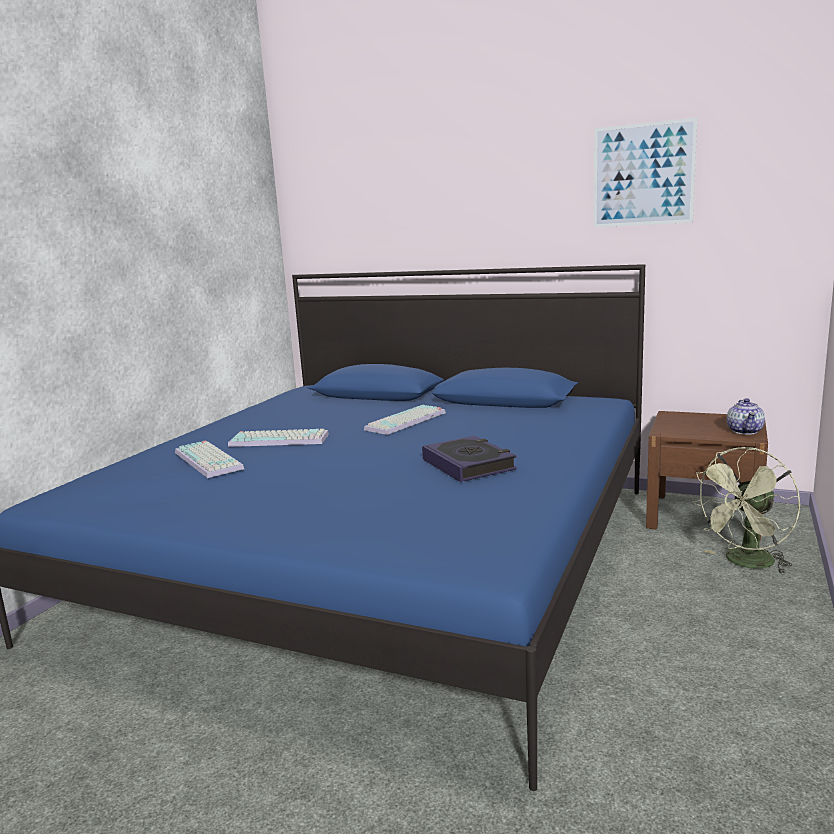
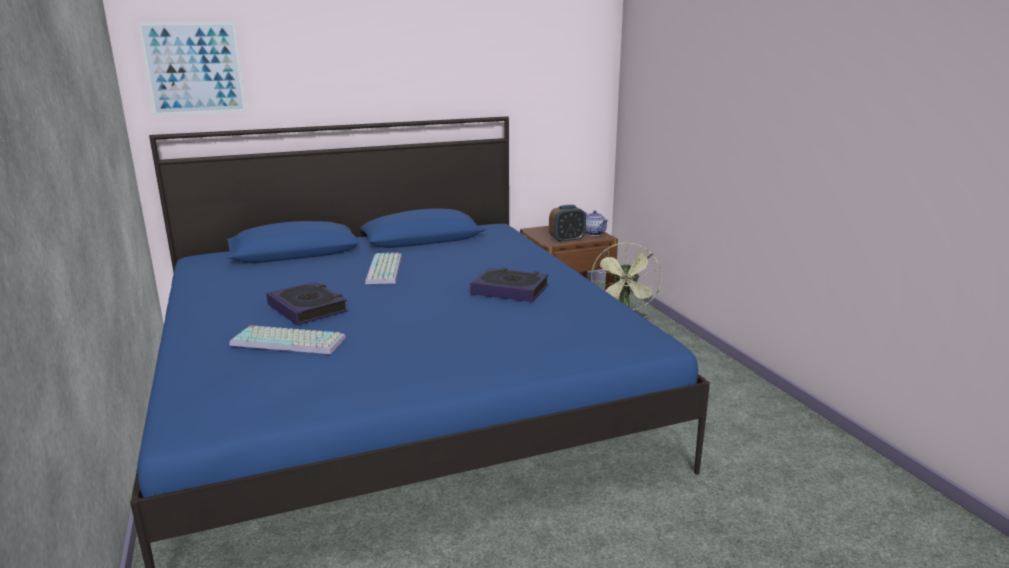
camera: 45 degrees left, 5 degrees up
keyboard [228,429,329,447] -> book [266,281,348,325]
picture [593,117,697,228] -> picture moved to [138,22,246,116]
none -> alarm clock [549,205,586,243]

